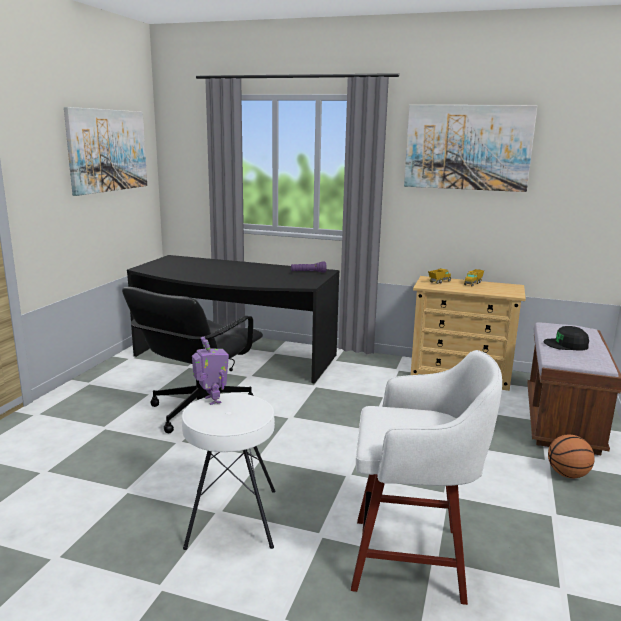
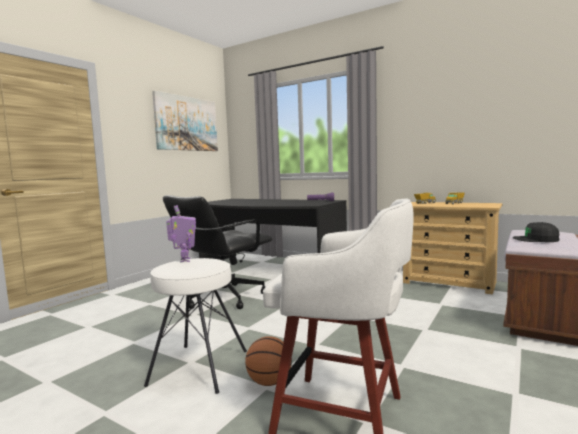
camera: 15 degrees right, 10 degrees down
picture [404,105,537,192] -> none
basketball [548,435,595,478] -> basketball moved to [245,336,292,386]

